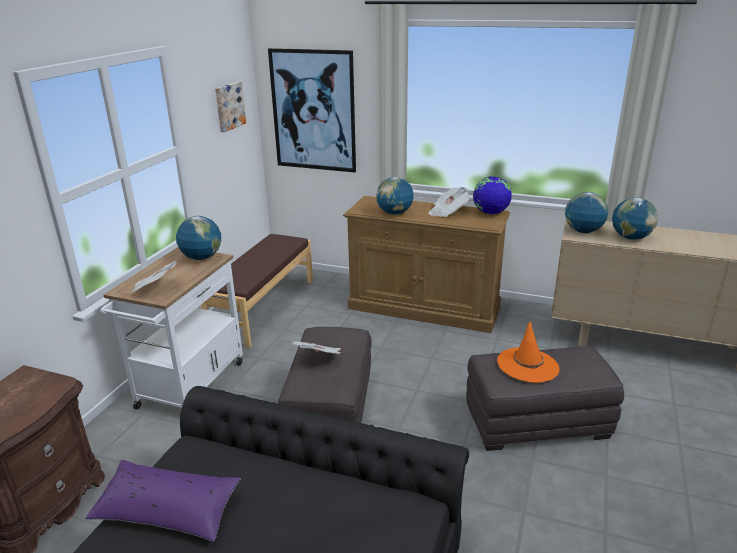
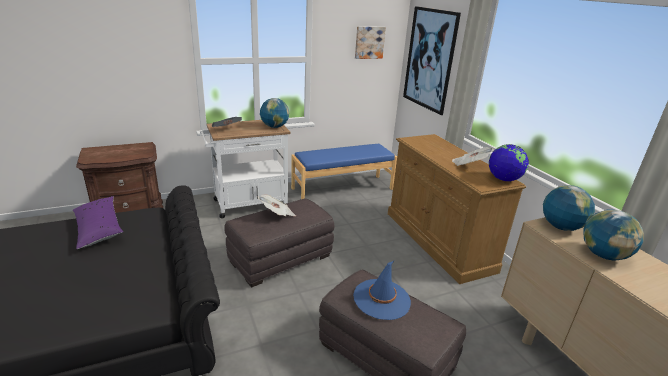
camera: 45 degrees right, 0 degrees up
brown bench [201,234,313,348] -> blue bench [291,144,397,199]
globe [376,177,413,215] -> none
orange hat [497,321,560,383] -> blue hat [353,261,411,320]

